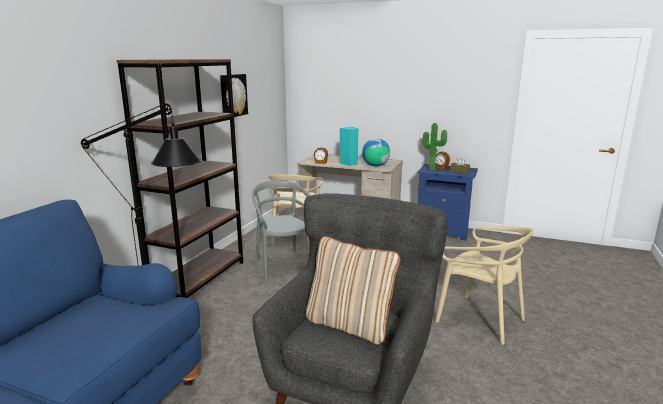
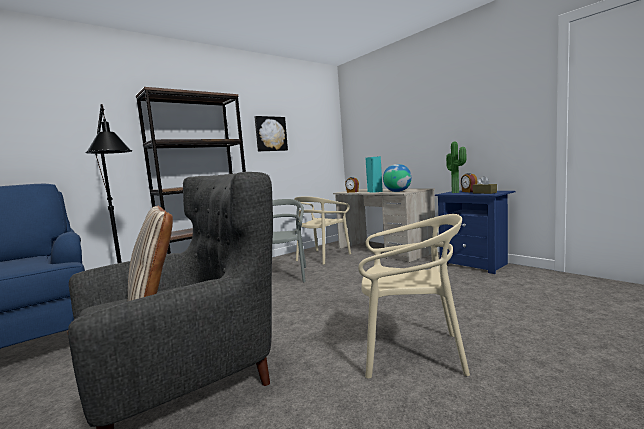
camera: 30 degrees right, 10 degrees down
beige chair [435,226,534,345] -> beige chair turned 60 degrees counterclockwise [358,214,470,379]

